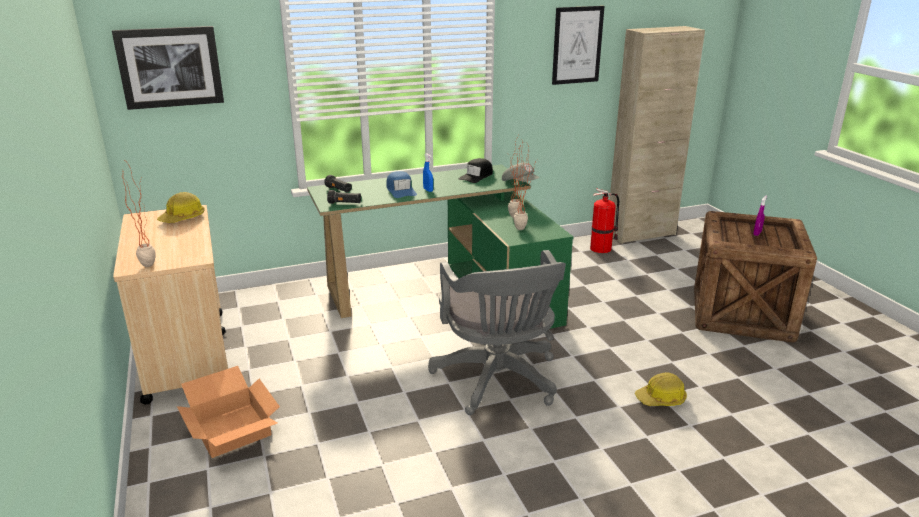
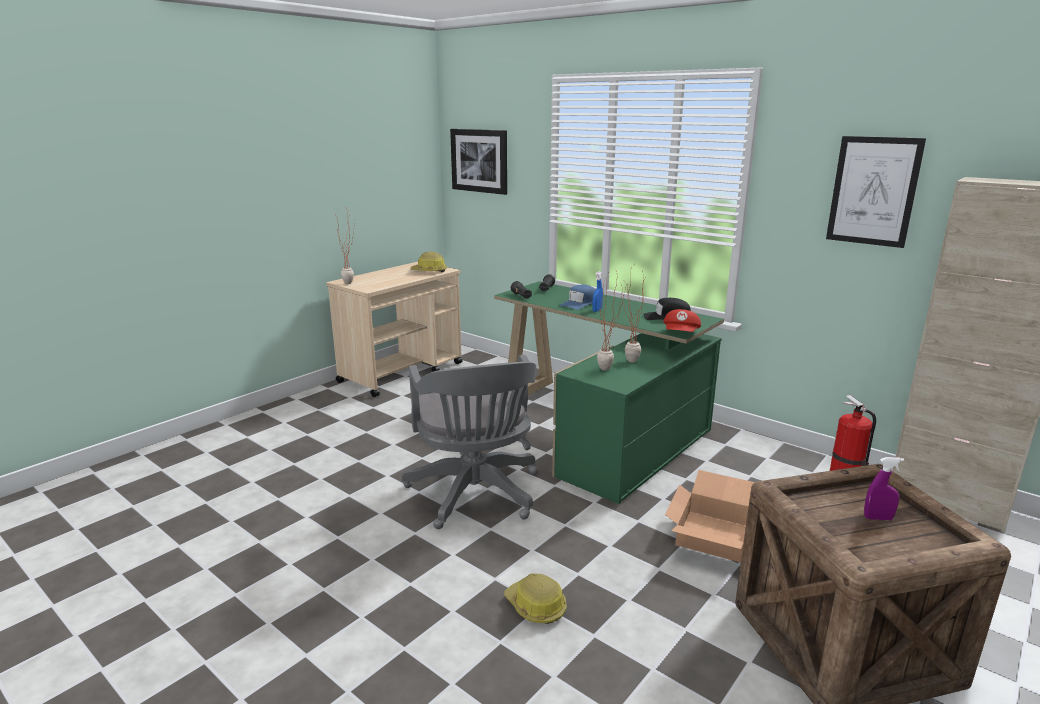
camera: 60 degrees right, 5 degrees down
cardboard box [177,366,280,458] -> cardboard box moved to [665,470,755,563]
grey office chair [428,250,566,415] -> grey office chair turned 60 degrees counterclockwise [402,355,538,529]
grey cap [502,162,540,182] -> red cap [663,309,701,332]

